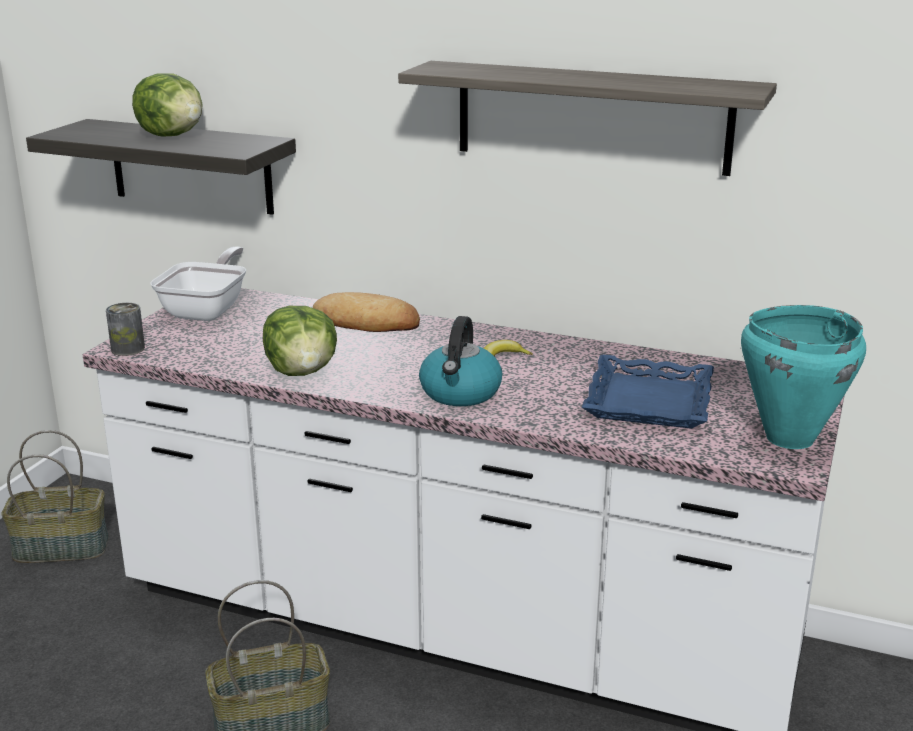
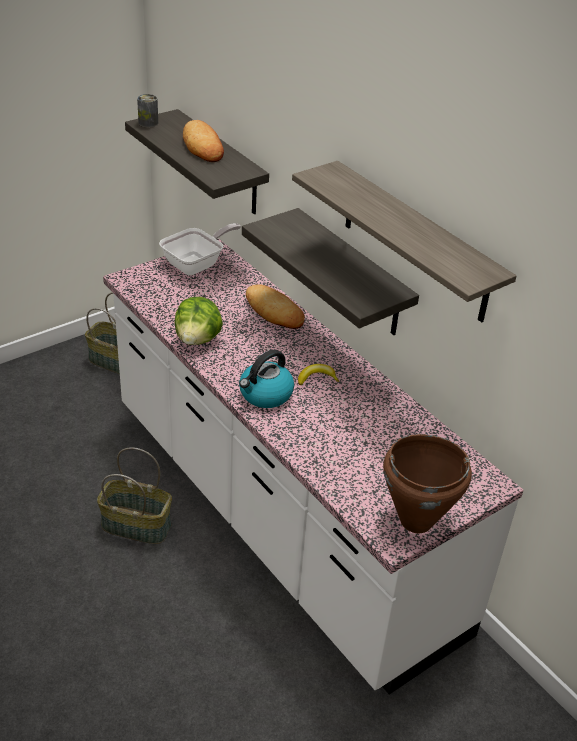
camera: 30 degrees right, 15 degrees up
can [106,303,145,356] -> can moved to [137,94,158,128]
lettuce [132,73,203,136] -> bread [183,120,224,162]
blue tray [582,354,714,429] -> none
turquoise cooking pot [741,305,866,449] -> brown cooking pot [383,434,472,533]
none -> shelf [242,208,419,335]

